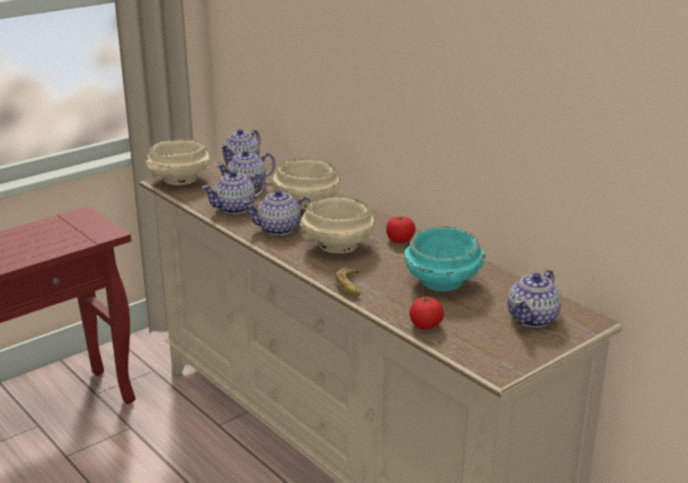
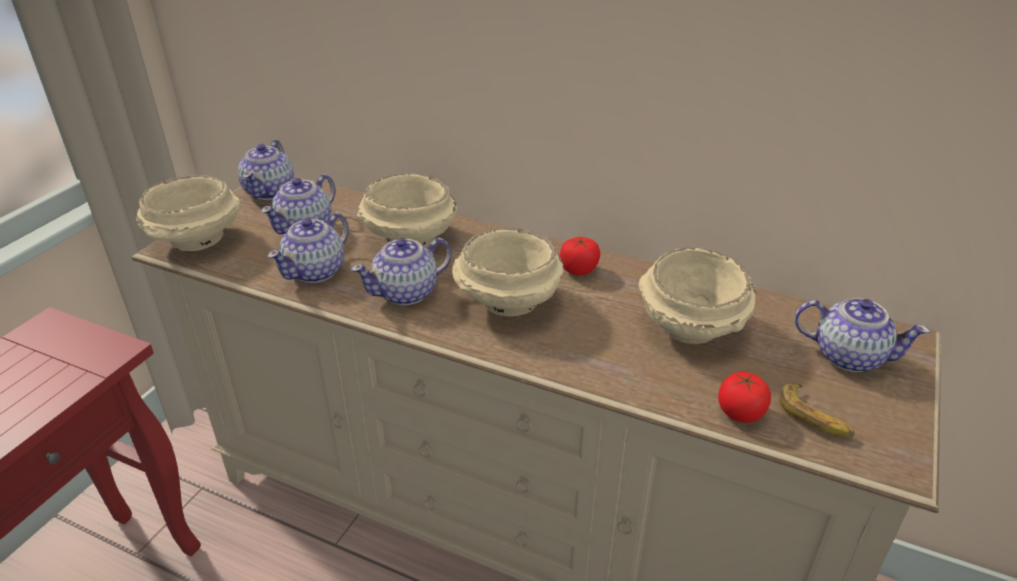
camera: 25 degrees left, 10 degrees up
banana [335,268,360,296] -> banana moved to [779,384,855,436]
turquoise bowl [404,227,486,291] -> beige bowl [638,247,756,344]
teapot [508,270,561,328] -> teapot turned 75 degrees counterclockwise [795,298,930,372]

